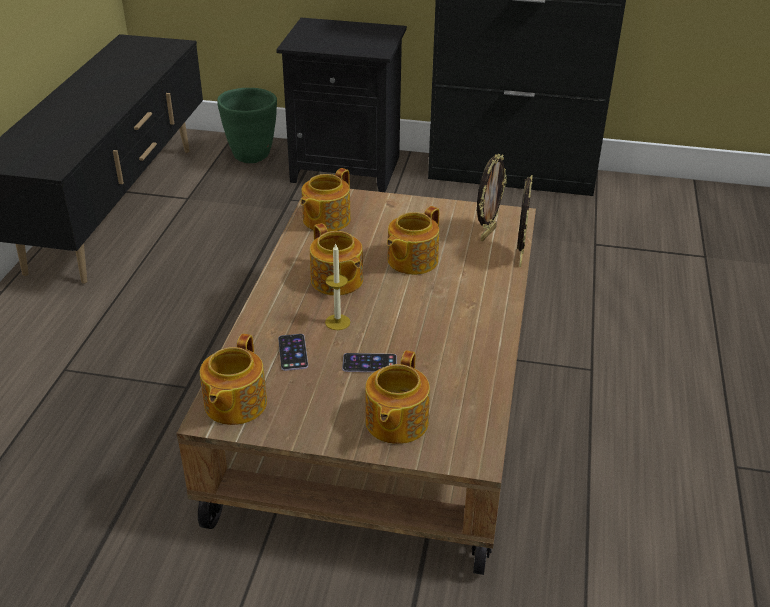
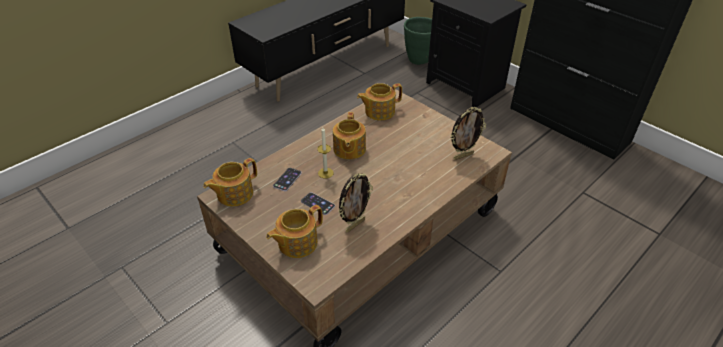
camera: 35 degrees right, 5 degrees up
teapot [387,206,439,275] -> none
picture frame [517,175,533,267] -> picture frame moved to [338,173,373,233]

